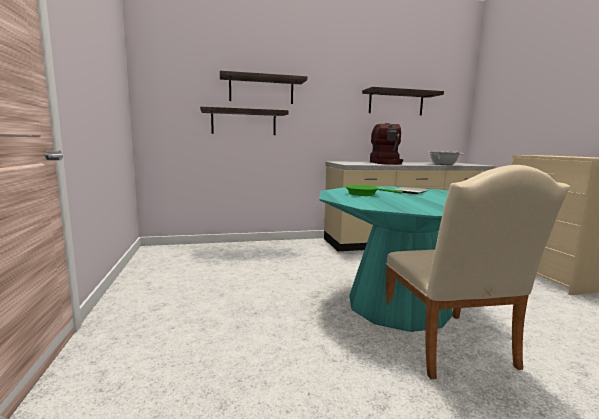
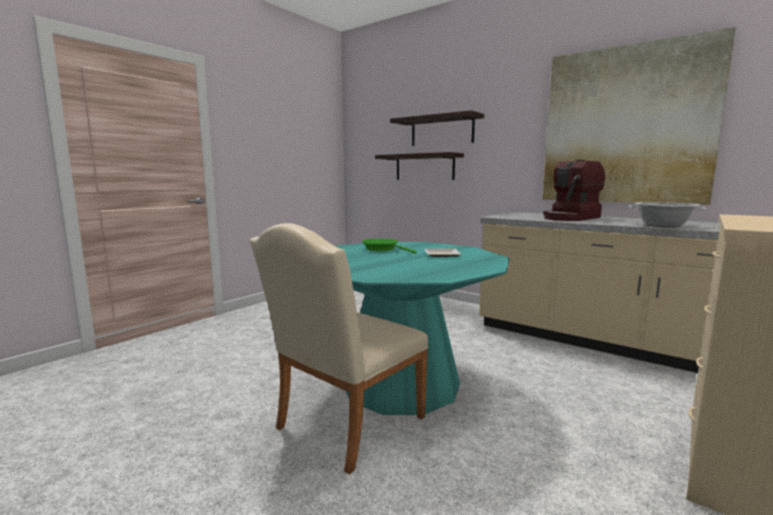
camera: 50 degrees right, 0 degrees up
shelf [362,87,444,115] -> picture [543,27,736,205]

